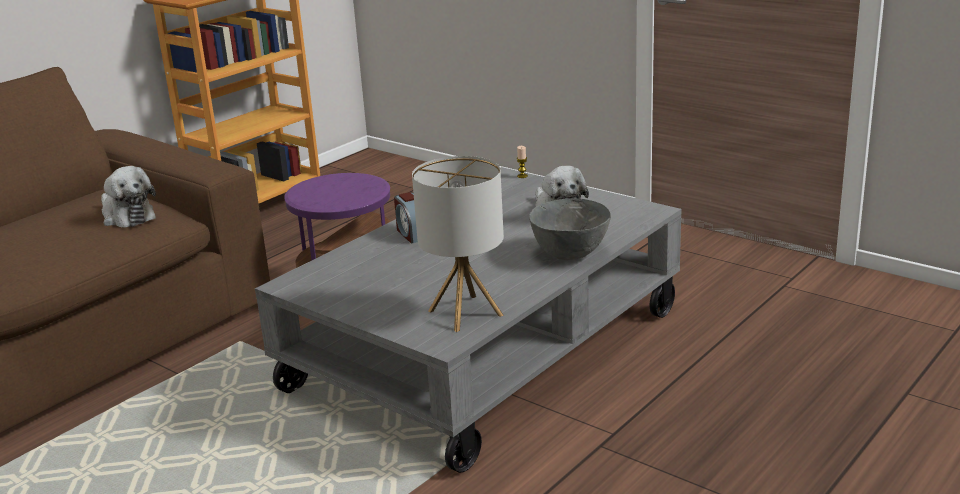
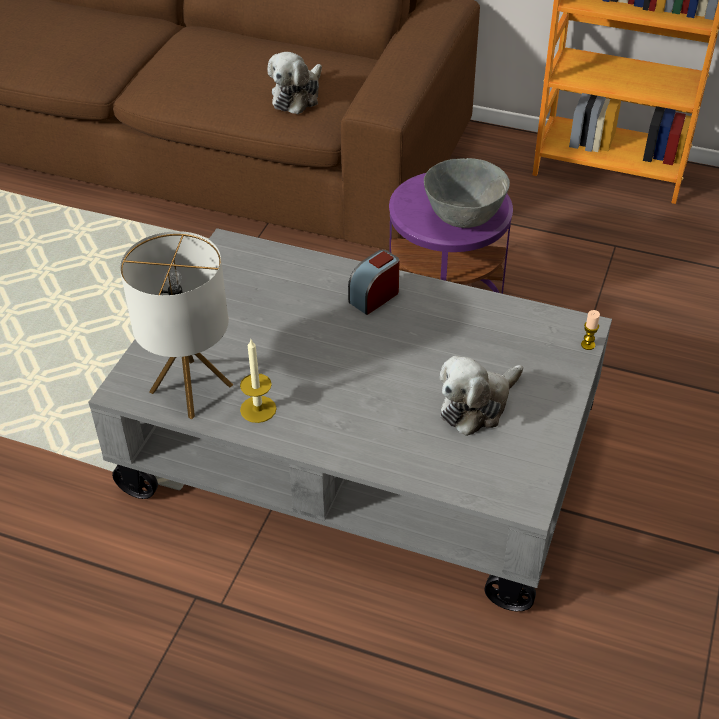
camera: 70 degrees right, 20 degrees up
grey bowl [529,198,611,260] -> grey bowl moved to [424,158,510,228]
none -> candle [240,340,277,423]

